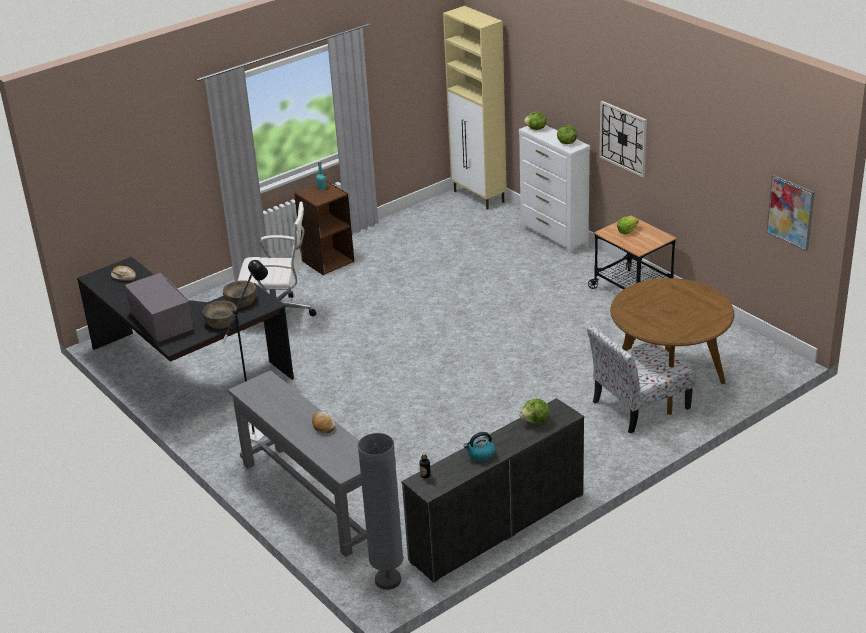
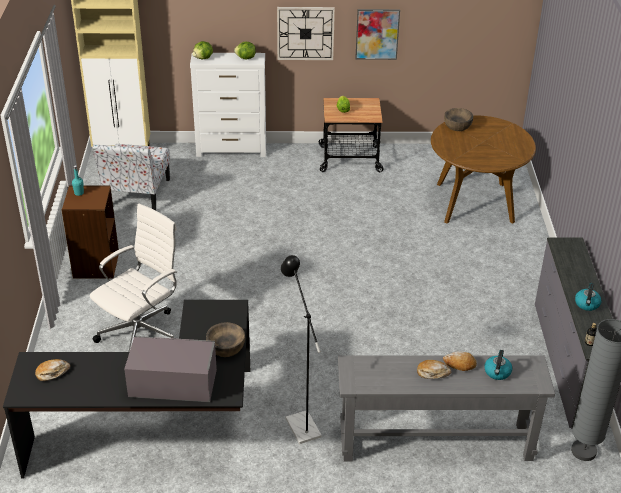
camera: 55 degrees left, 5 degrees up
brown bowl [223,280,257,308] -> brown bowl moved to [444,108,473,131]
lettuce [520,399,549,424] -> none
chair [587,325,695,433] -> chair moved to [92,144,170,211]
picture [766,174,815,251] -> picture moved to [355,9,400,60]
none -> bread [417,360,451,379]
none -> kettle [484,350,512,380]

